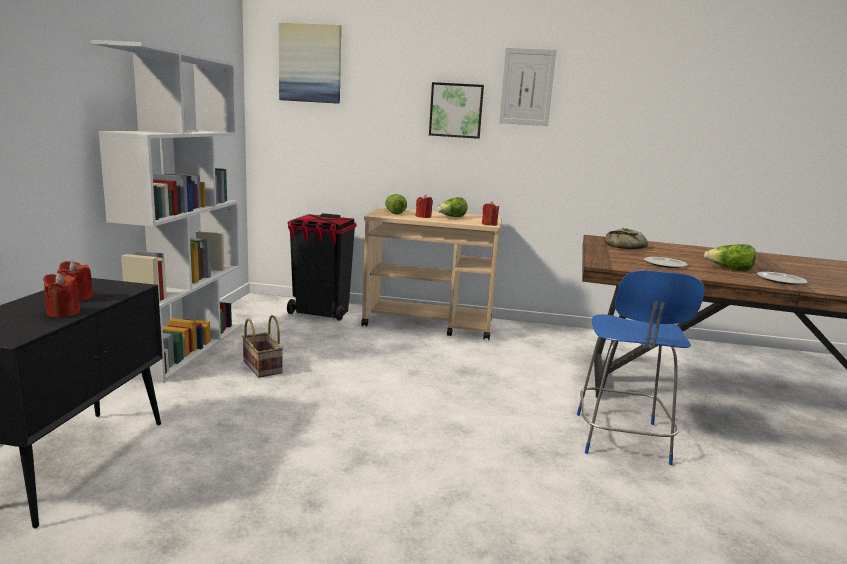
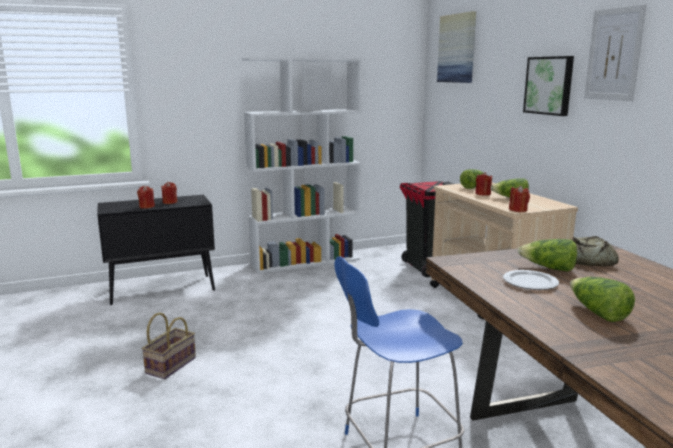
camera: 60 degrees right, 0 degrees up
basket [242,315,283,378] -> basket moved to [142,312,196,379]
plate [757,272,807,285] -> none
none -> lettuce [518,239,577,272]

